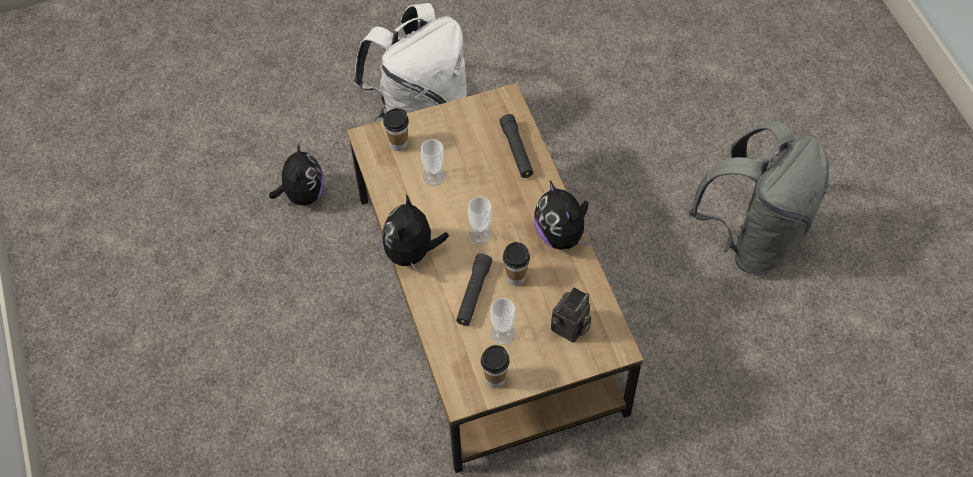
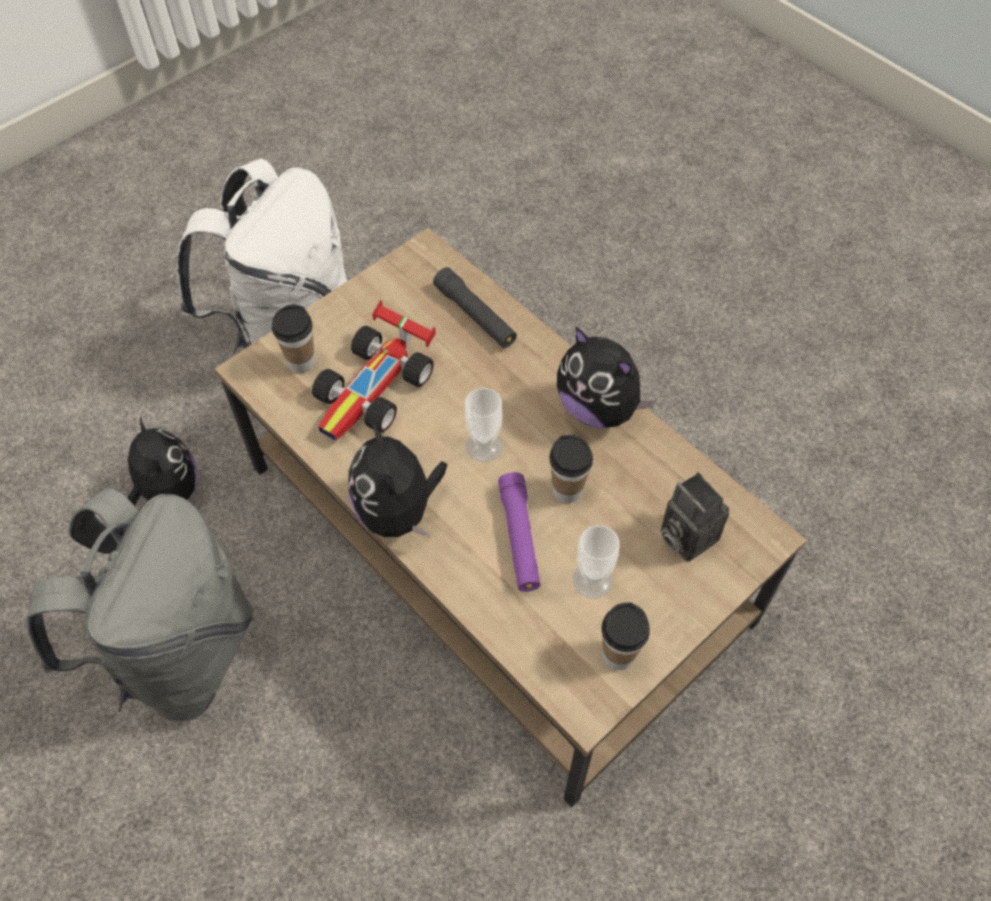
camera: 25 degrees left, 0 degrees up
cup [421,139,446,186] -> toy car [312,300,436,441]
black flashlight [456,253,492,326] -> purple flashlight [498,472,540,592]
camera [551,287,592,343] -> camera turned 135 degrees clockwise [660,473,729,562]
grey backpack [688,121,829,275] -> grey backpack moved to [26,489,254,721]

